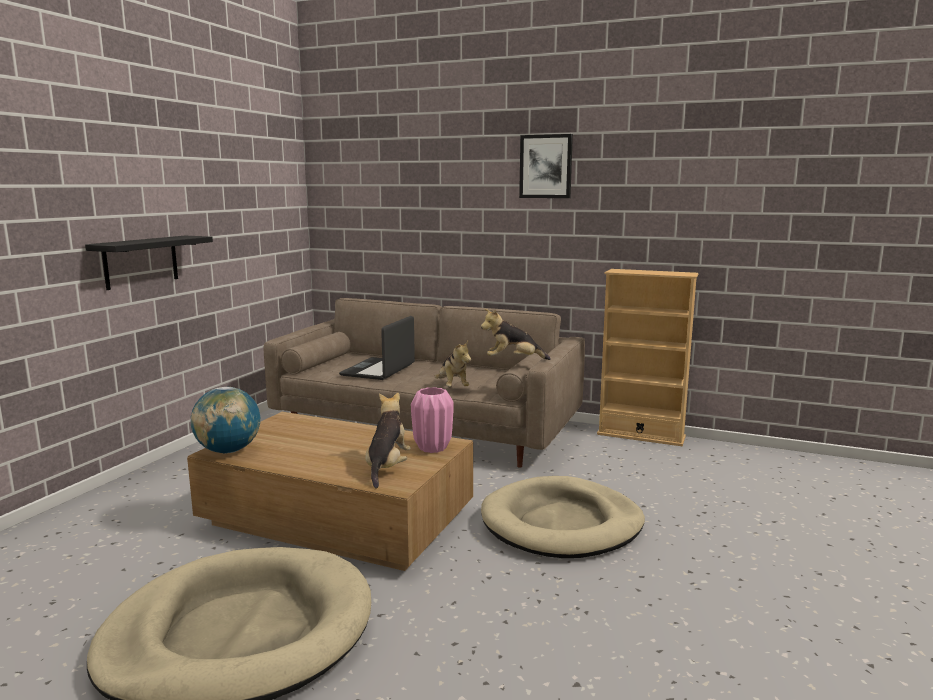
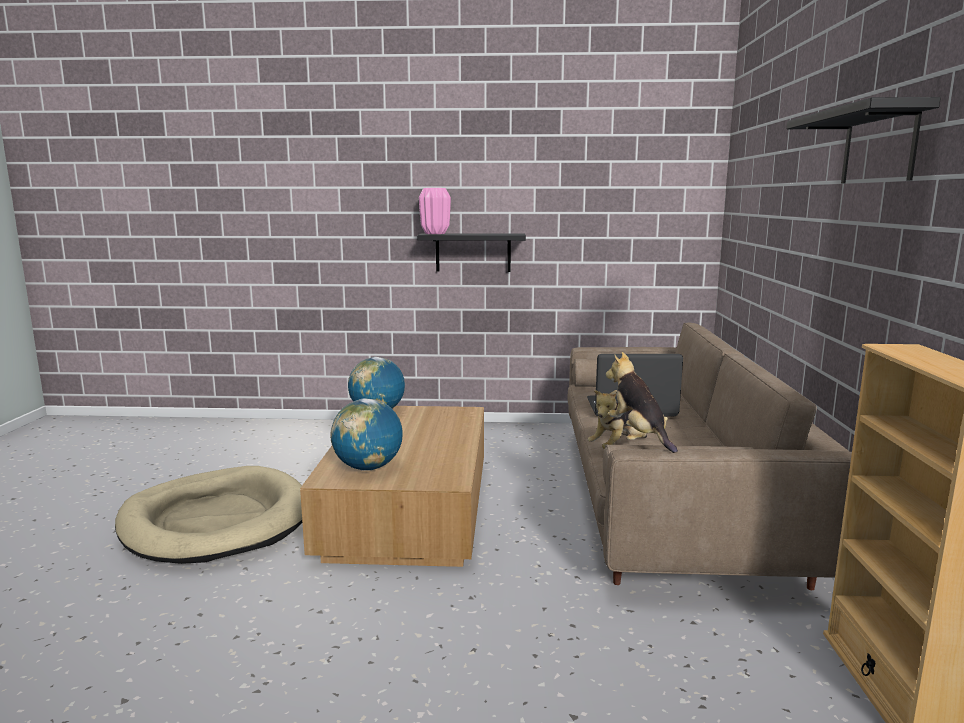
camera: 70 degrees right, 0 degrees up
plush toy [365,392,410,489] -> globe [330,398,403,471]
pink vase [411,387,454,453] -> pink vase moved to [419,188,451,234]
beige dog bed [481,476,645,558] -> none
picture [519,134,573,198] -> black shelf [786,97,941,183]

